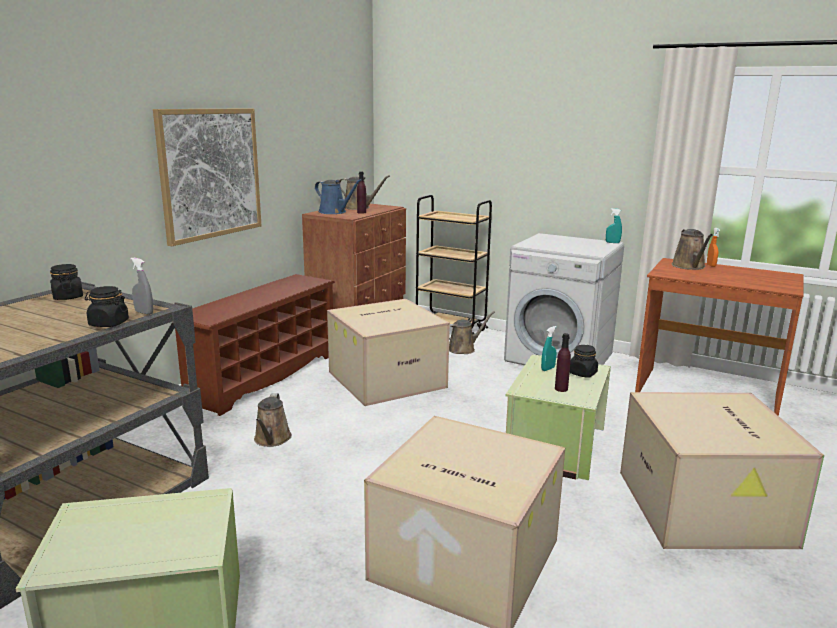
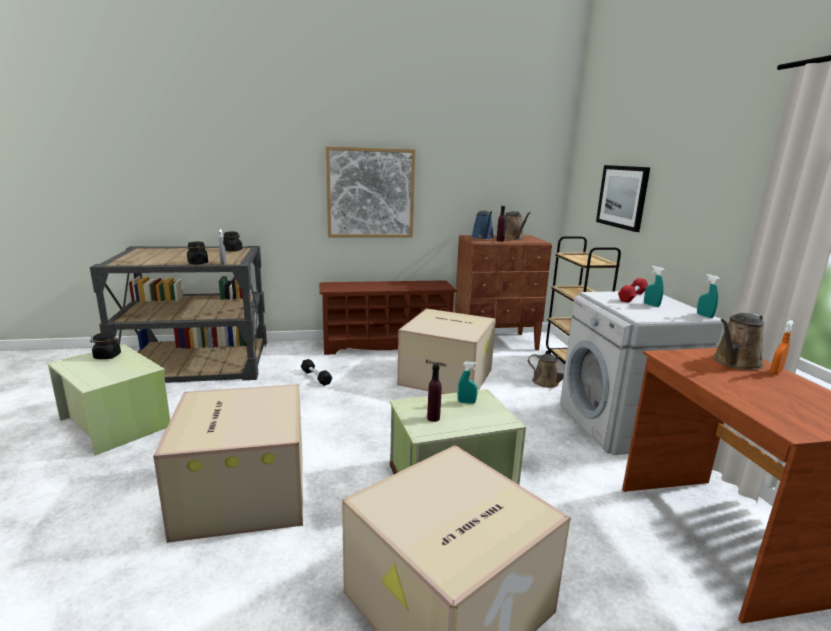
camera: 50 degrees right, 0 degrees up
brown watering can [254,393,292,447] -> black dumbbell [301,359,332,386]
black jar [570,345,598,378] -> black jar moved to [90,332,121,359]
none -> picture [596,165,650,232]
none -> red dumbbell [618,278,648,303]
none -> turquoise spray bottle [644,266,664,307]

